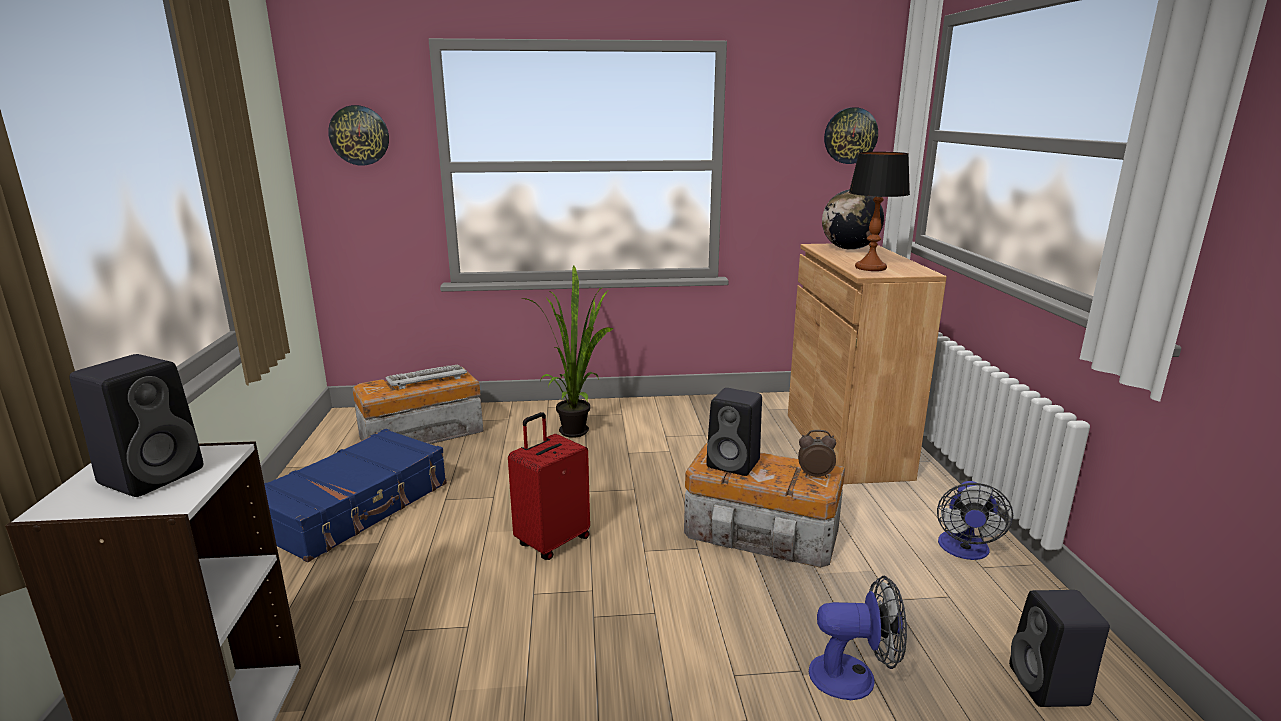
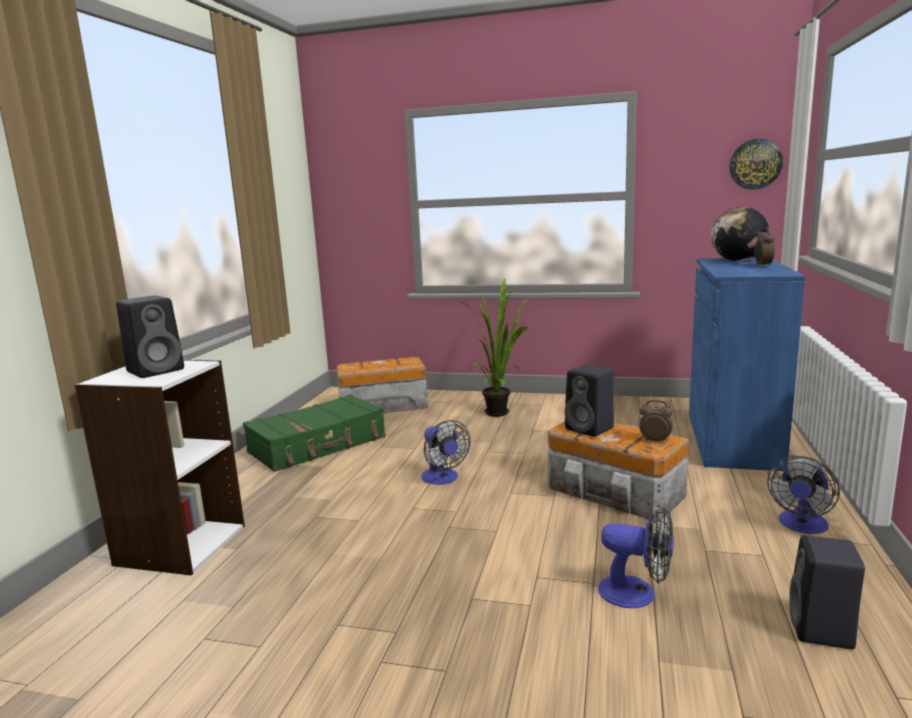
camera: 20 degrees right, 5 degrees down
blue suitcase [264,429,447,562] -> green suitcase [243,394,386,472]
wall clock [328,105,389,165] -> none
keyboard [386,365,467,389] -> none
red suitcase [508,412,590,560] -> fan [421,420,471,485]
brown cabinet [788,244,947,484] -> blue cabinet [689,258,805,471]
table lamp [849,152,910,271] -> none
none -> alarm clock [755,228,775,267]

